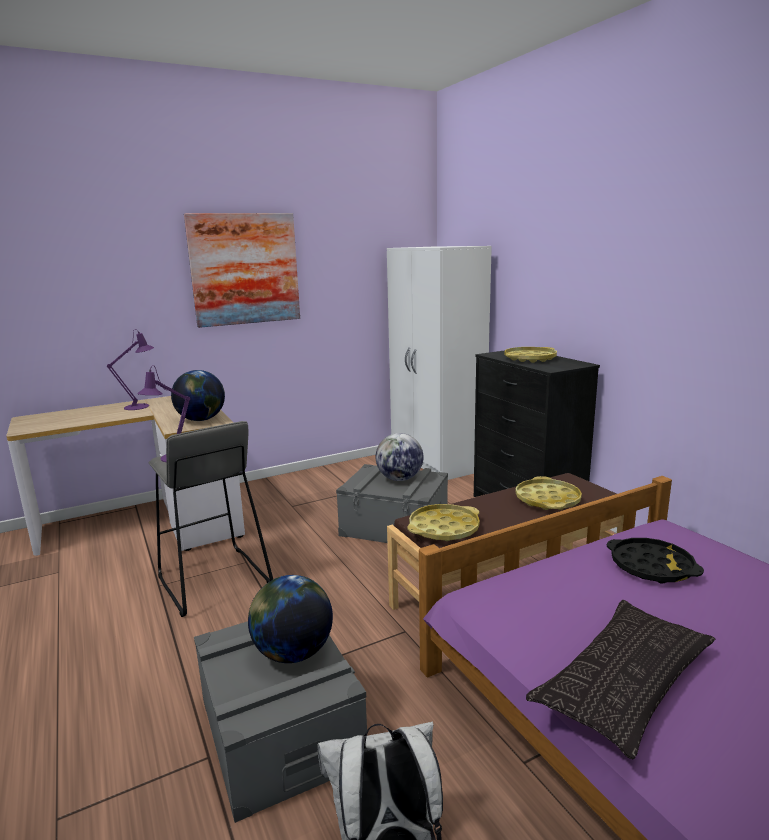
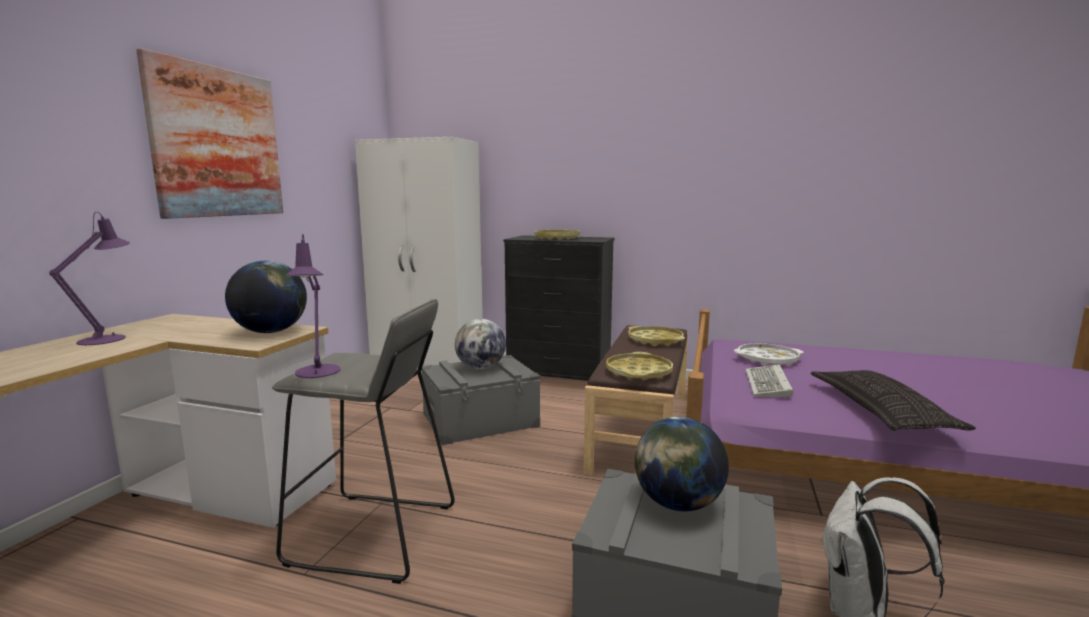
camera: 45 degrees left, 5 degrees down
black tray [607,538,704,584] -> white tray [734,343,803,365]
none -> keyboard [745,365,793,399]

